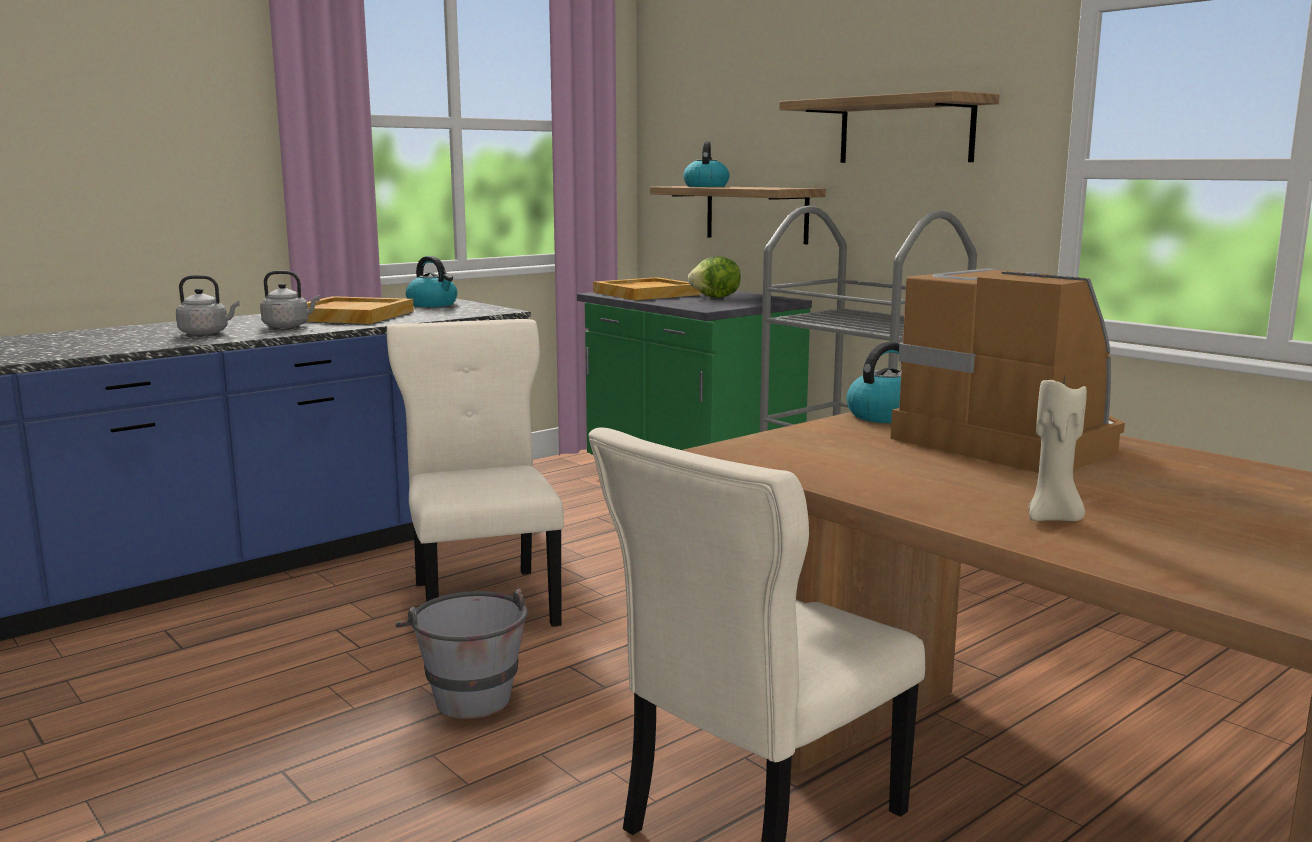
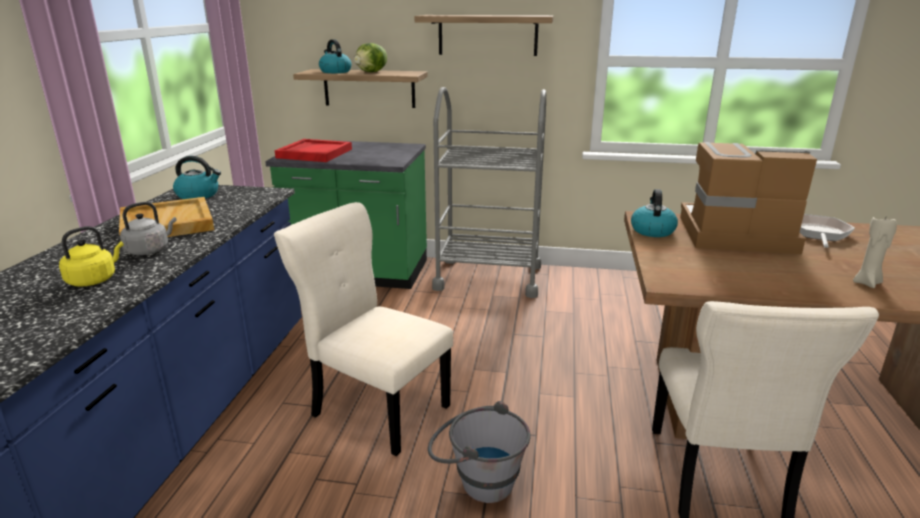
camera: 40 degrees left, 10 degrees up
grey kettle [176,275,240,335] -> yellow kettle [59,226,123,287]
beige tray [593,277,701,300] -> red tray [275,139,352,162]
lettuce [688,256,741,298] -> lettuce moved to [354,43,387,72]
none -> frying pan [800,214,855,248]

